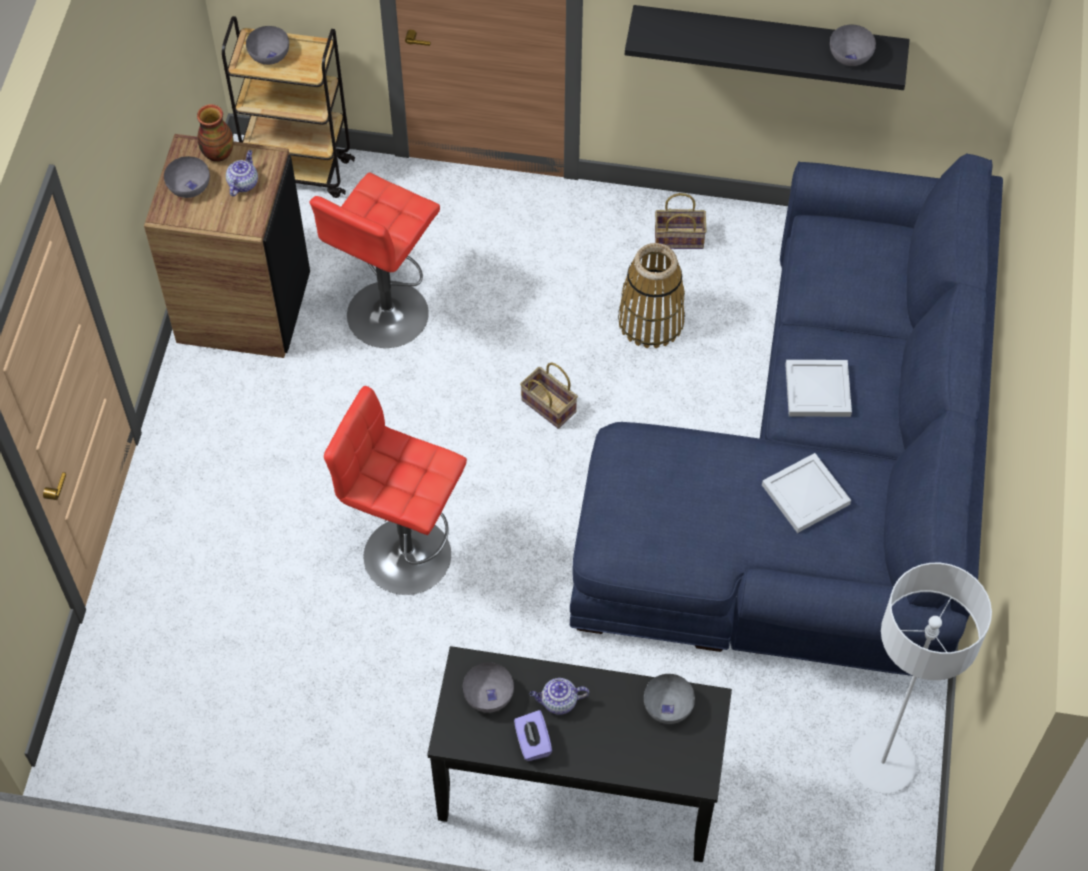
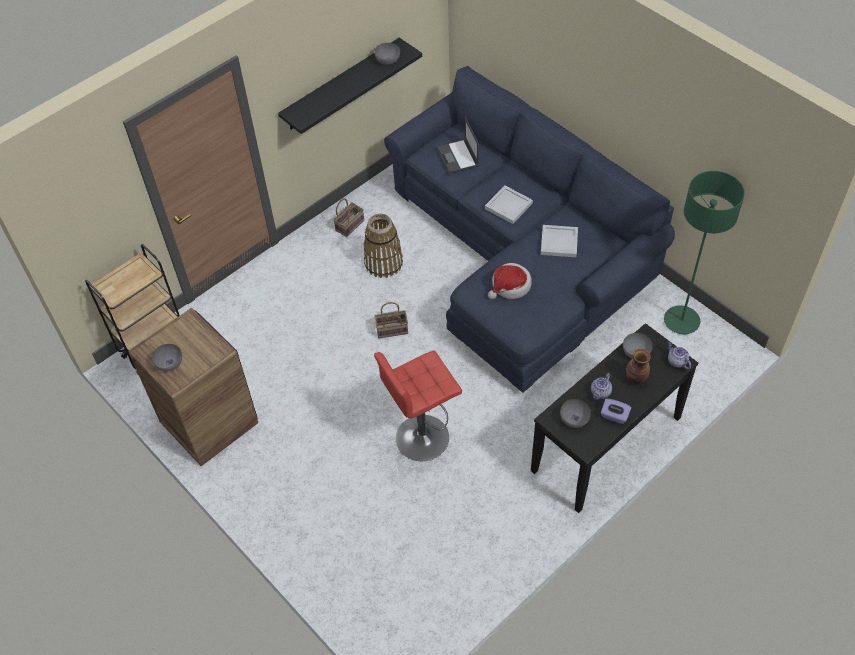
camera: 50 degrees left, 5 degrees down
vase [197,104,234,162] -> vase moved to [626,349,651,385]
teapot [226,150,258,196] -> teapot moved to [668,342,691,369]
grey bowl [246,26,289,65] -> none
red stool [310,172,440,348] -> none
white floor lamp [850,563,992,793] -> green floor lamp [664,171,745,334]
none -> laptop [436,117,479,174]
none -> hat [488,263,532,299]

